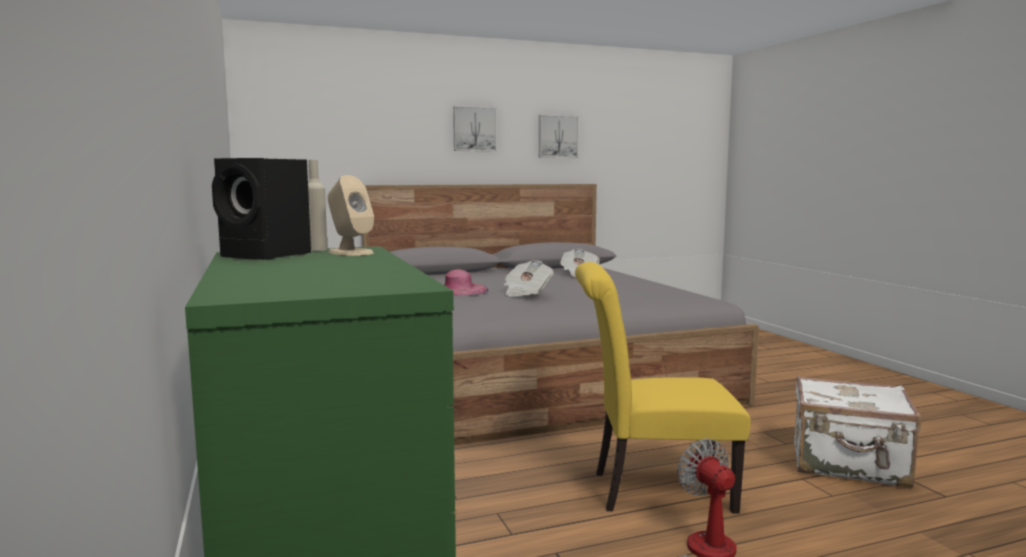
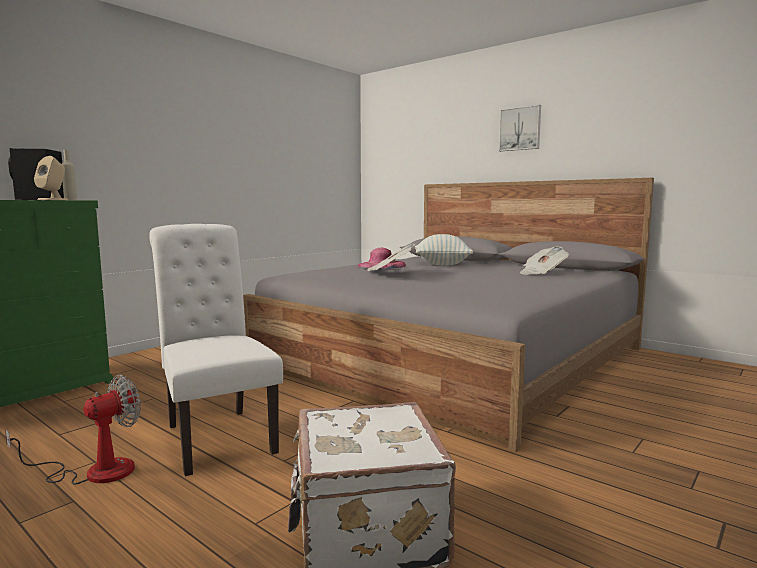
camera: 60 degrees right, 0 degrees up
picture [539,115,579,158] -> none
yellow chair [575,262,751,513] -> white chair [149,224,283,476]
none -> pillow [415,234,473,266]

